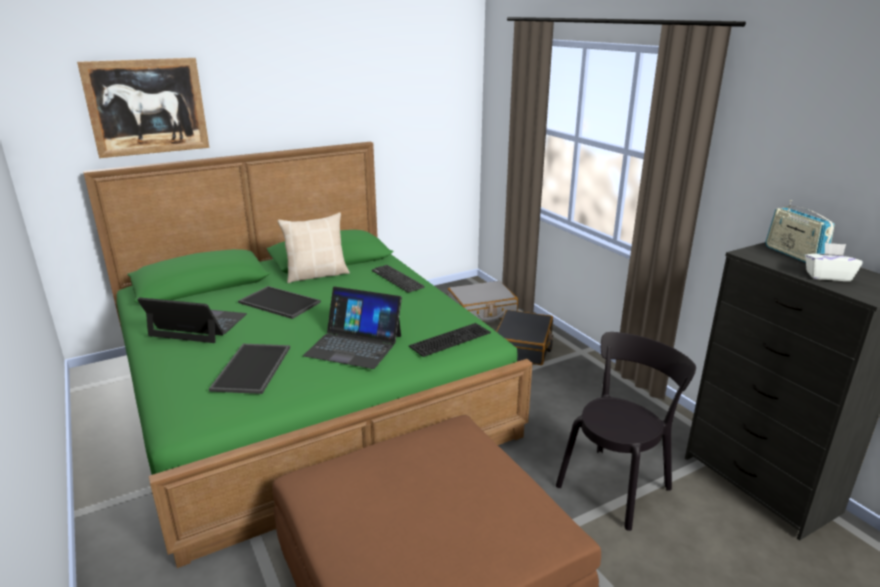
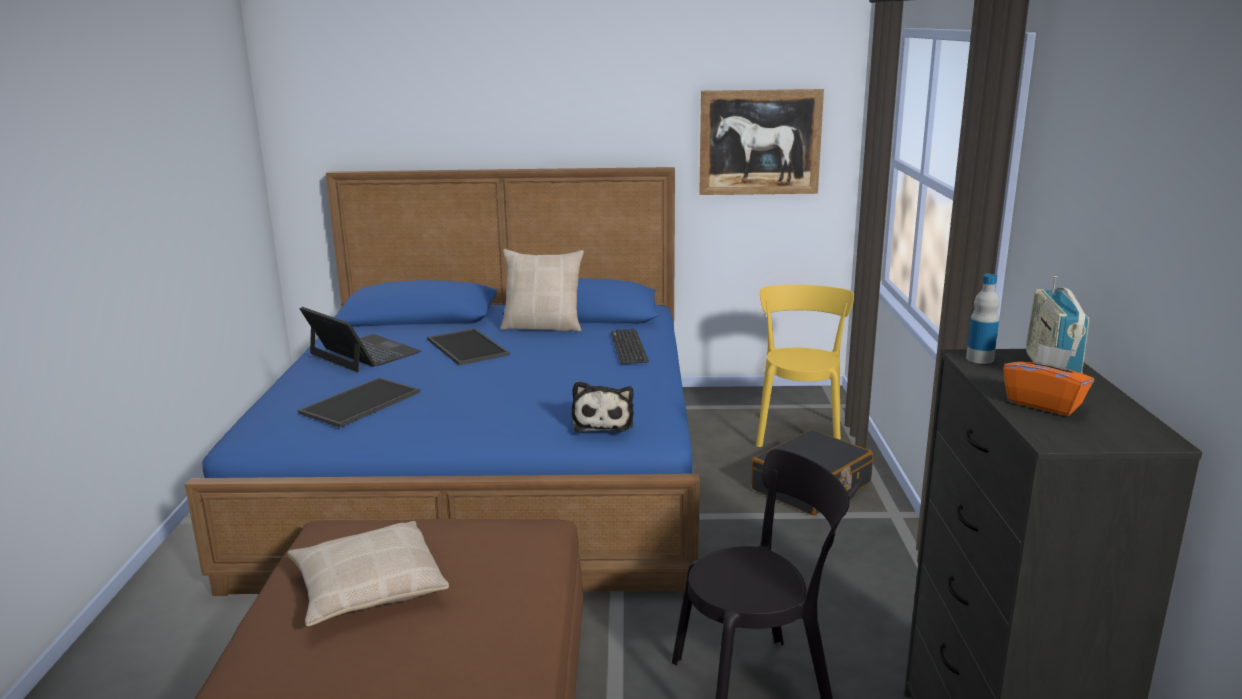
camera: 30 degrees right, 5 degrees down
picture [77,58,209,158] -> picture moved to [699,89,824,195]
green bed [83,142,533,568] -> blue bed [185,167,700,596]
laptop [303,287,402,369] -> none
keyboard [409,323,491,357] -> plush toy [571,381,634,432]
grey suitcase [447,281,518,322] -> yellow chair [756,285,854,447]
white tissue box [805,243,863,281] -> orange tissue box [1003,343,1094,416]
none -> beige pillow [288,521,449,626]
none -> bottle [966,274,1000,364]

